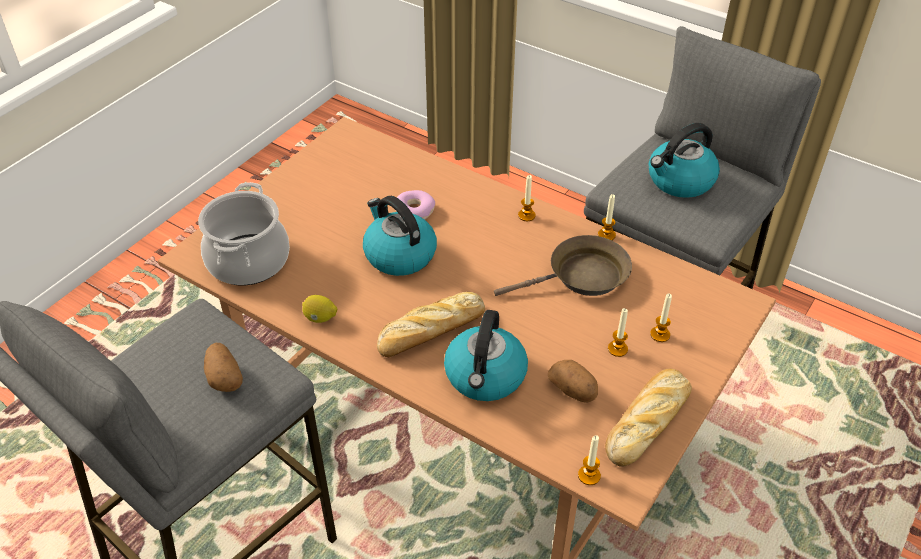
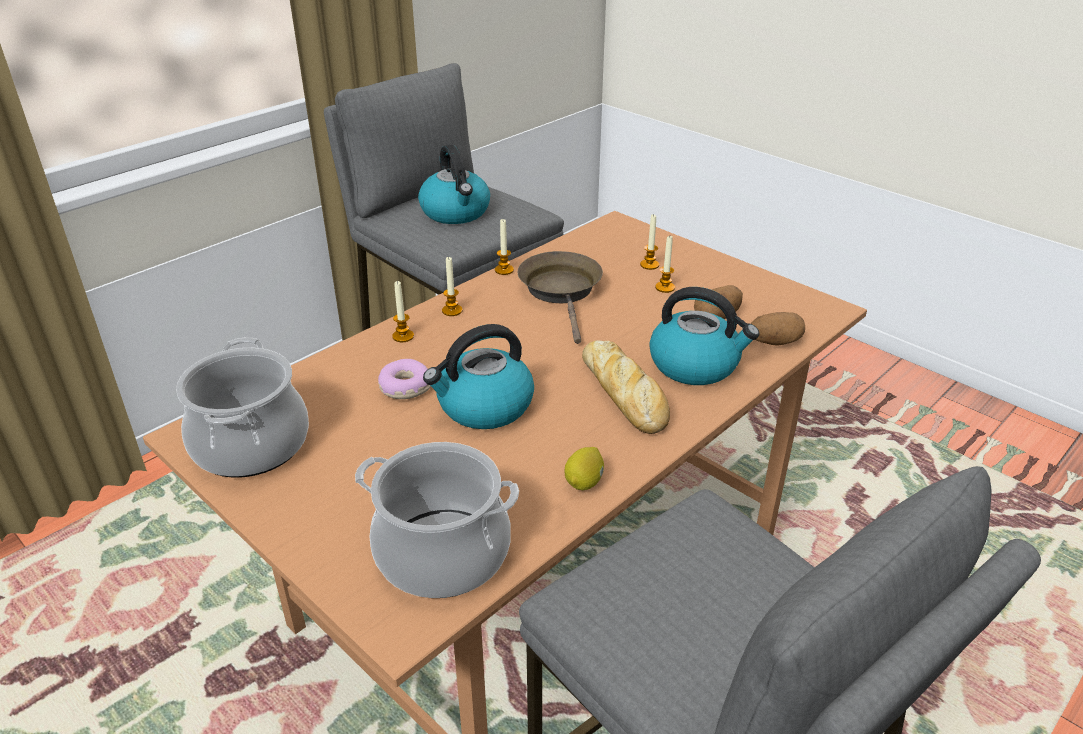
camera: 80 degrees left, 10 degrees down
potato [204,343,243,392] -> potato moved to [751,312,805,346]
candle [578,435,601,485] -> candle moved to [392,281,414,342]
bread [605,369,692,467] -> none
none -> cooking pot [176,338,309,478]

